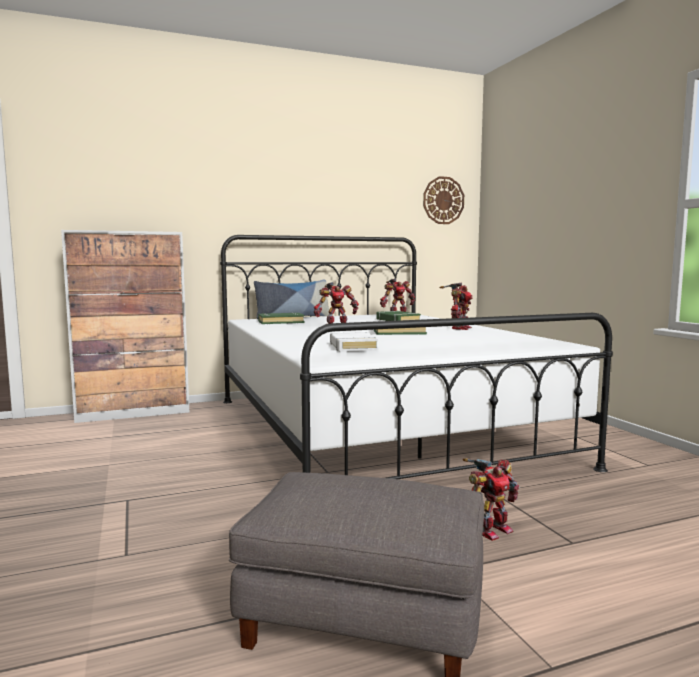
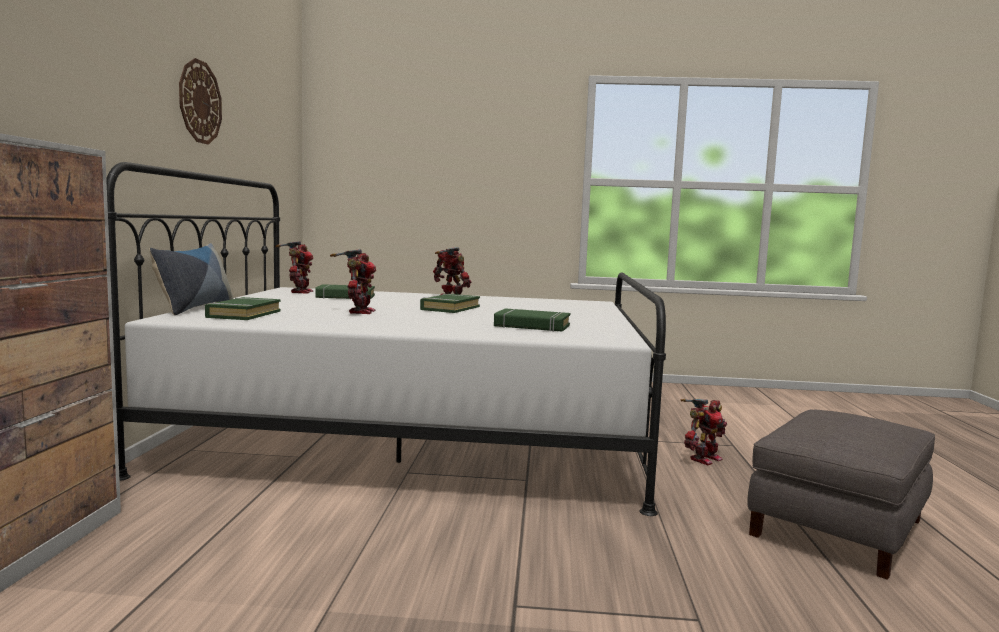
camera: 65 degrees left, 0 degrees up
white book [330,332,378,352] -> green book [494,308,570,332]
wall clock [423,176,464,224] -> wall clock moved to [179,58,222,145]
toy robot [463,458,520,541] -> toy robot turned 60 degrees clockwise [681,399,727,465]

